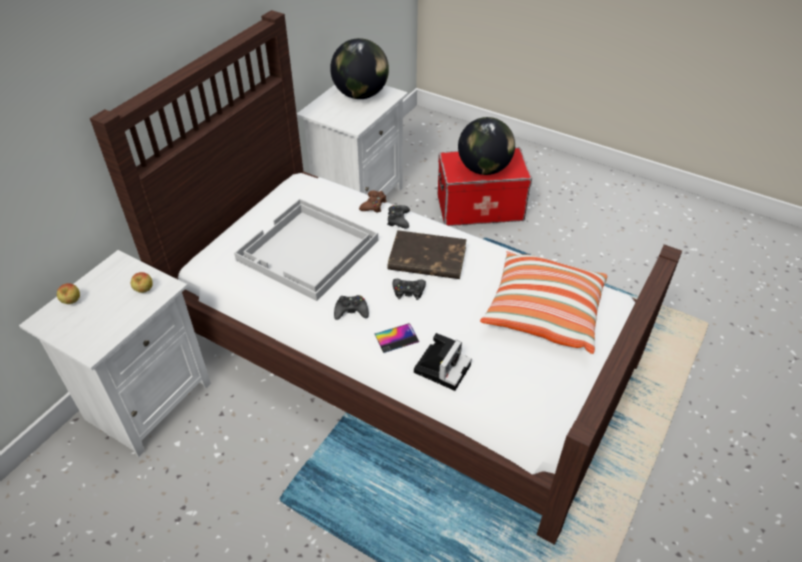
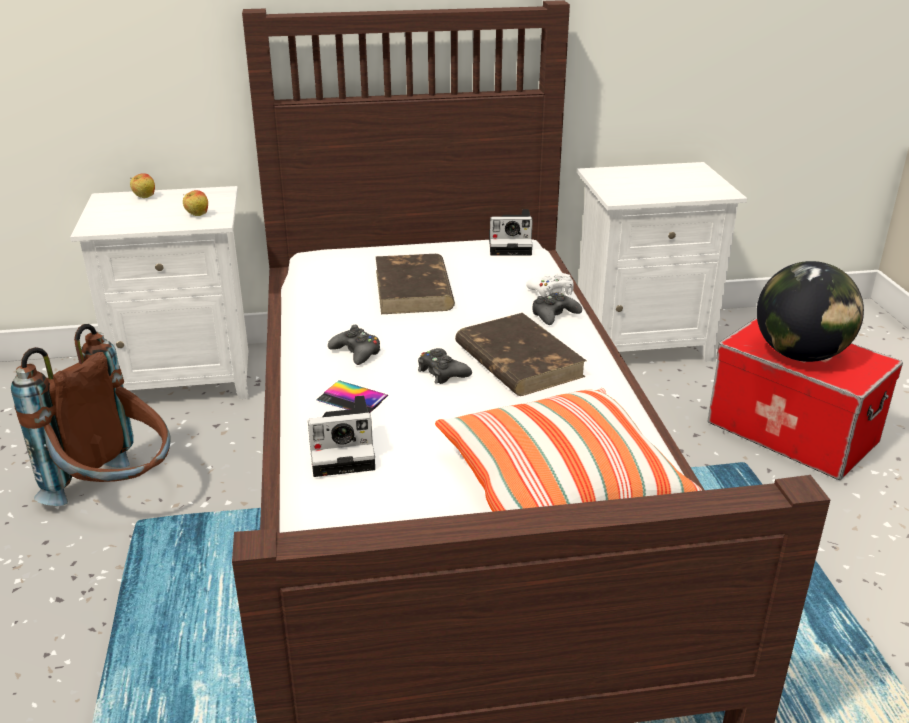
camera: 50 degrees right, 15 degrees down
white tray [234,199,378,301] -> brown book [376,254,455,314]
globe [330,38,389,99] -> none
brown game controller [359,191,387,213] -> white game controller [526,273,574,297]
none -> brown backpack [11,324,170,506]
none -> camera [489,209,533,256]

